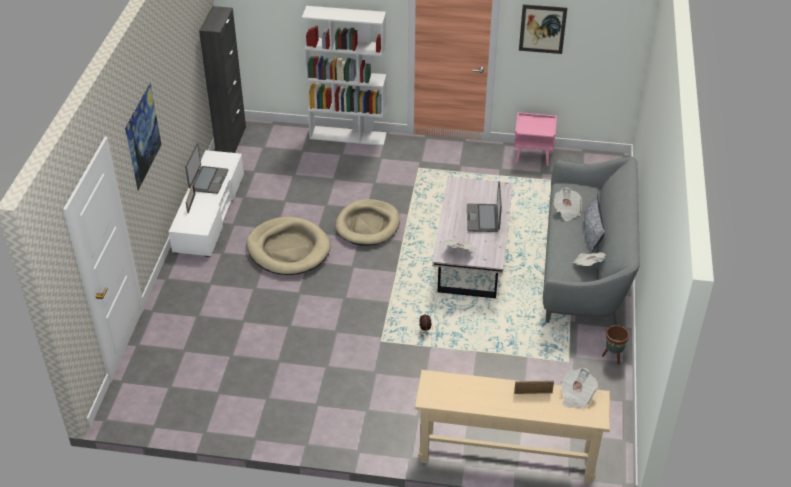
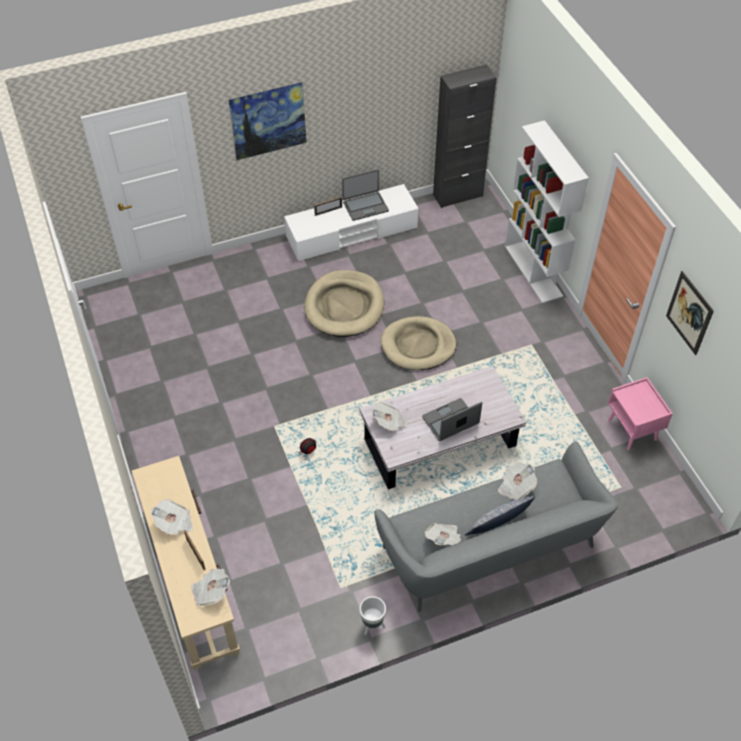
camera: 60 degrees right, 10 degrees up
brown planter [602,325,629,365] -> white planter [359,596,386,635]
none -> newspaper [151,499,193,535]

